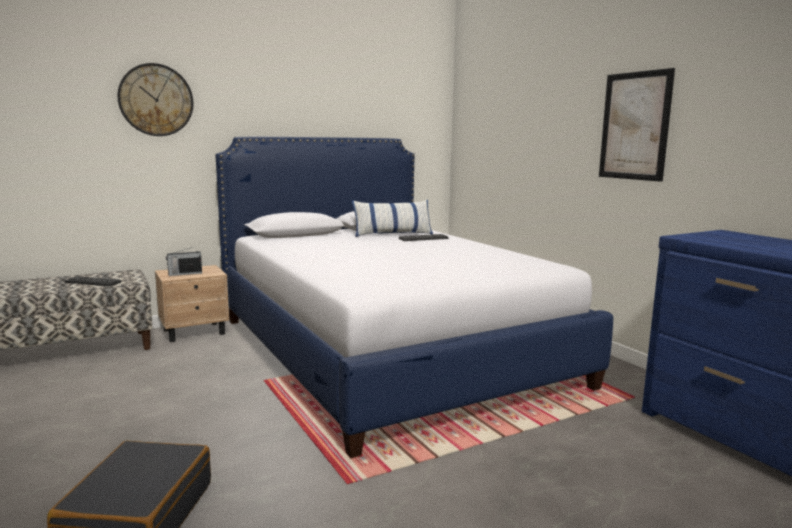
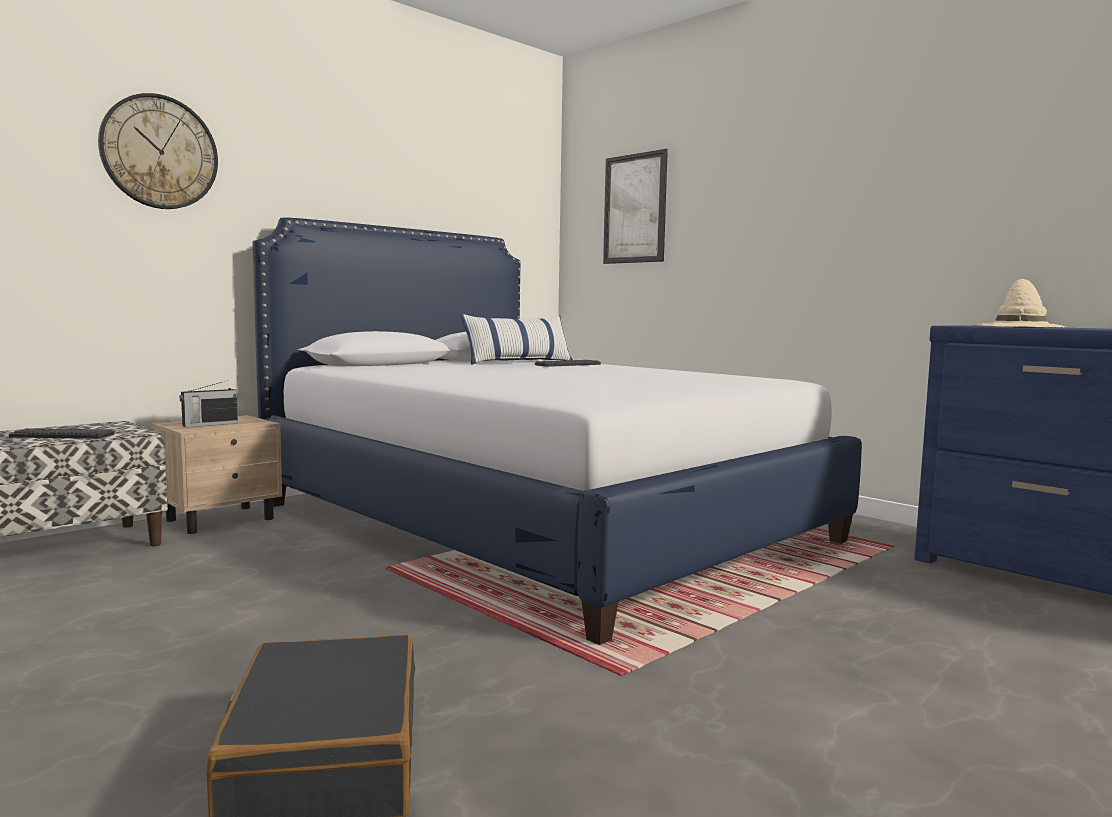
camera: 15 degrees left, 5 degrees down
picture [599,68,675,182] -> picture moved to [603,149,668,264]
none -> beige hat [978,279,1065,327]

